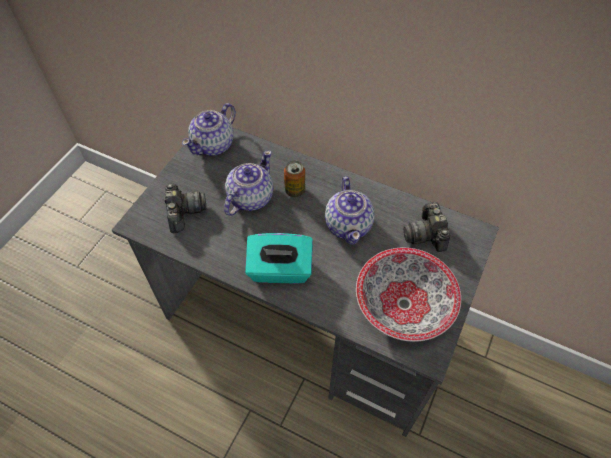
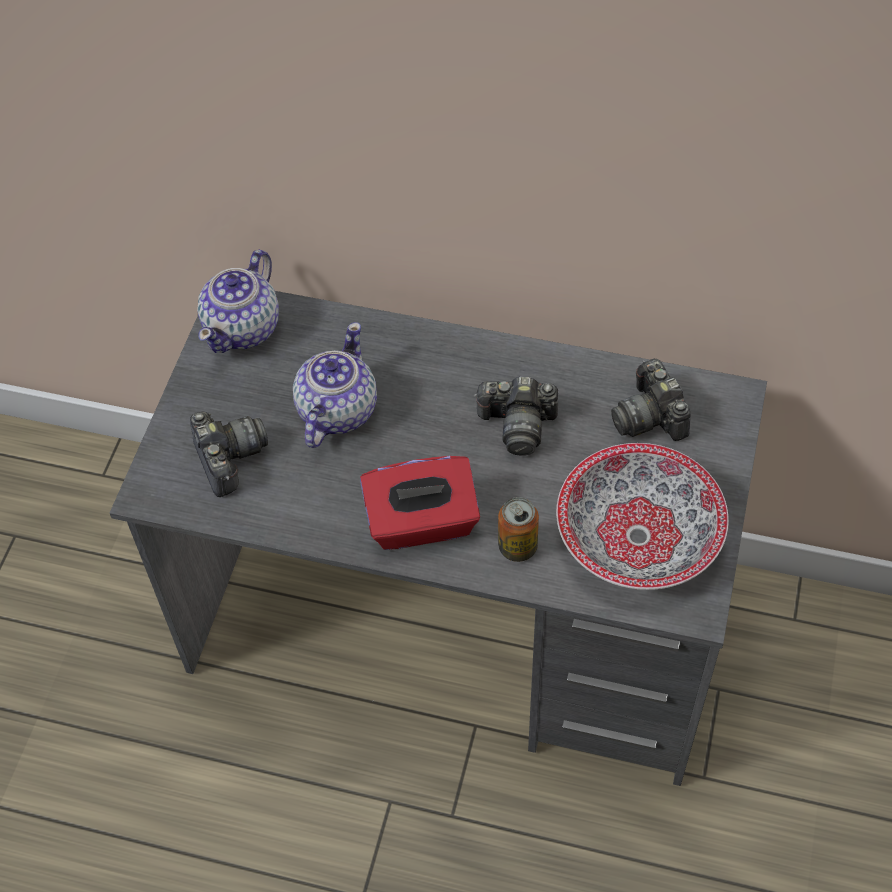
camera: 10 degrees left, 0 degrees up
turquoise tissue box [245,233,313,284] -> red tissue box [360,456,480,550]
can [284,161,305,197] -> can moved to [498,497,539,562]
teapot [325,177,375,245] -> camera [474,377,558,455]

